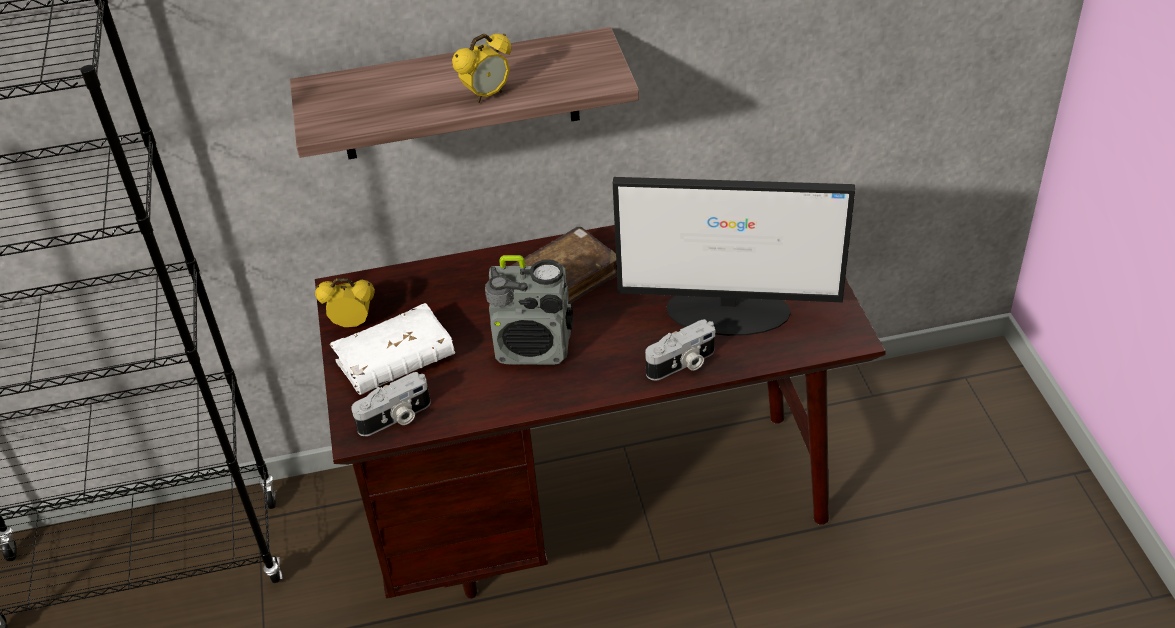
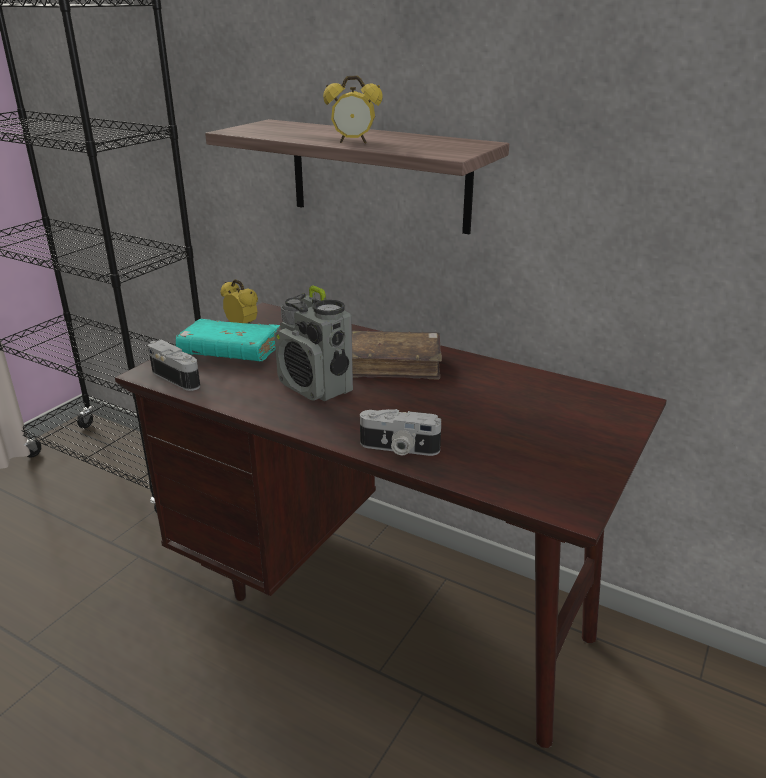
camera: 40 degrees right, 15 degrees down
white book [330,303,455,395] -> turquoise book [176,319,281,361]
camera [351,372,431,436] -> camera turned 150 degrees counterclockwise [148,340,200,391]
monitor [613,177,855,336] -> none

